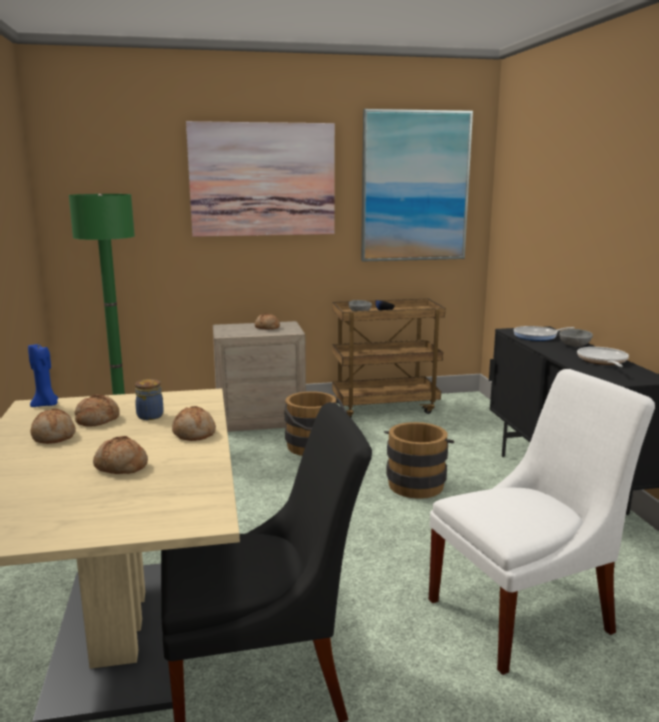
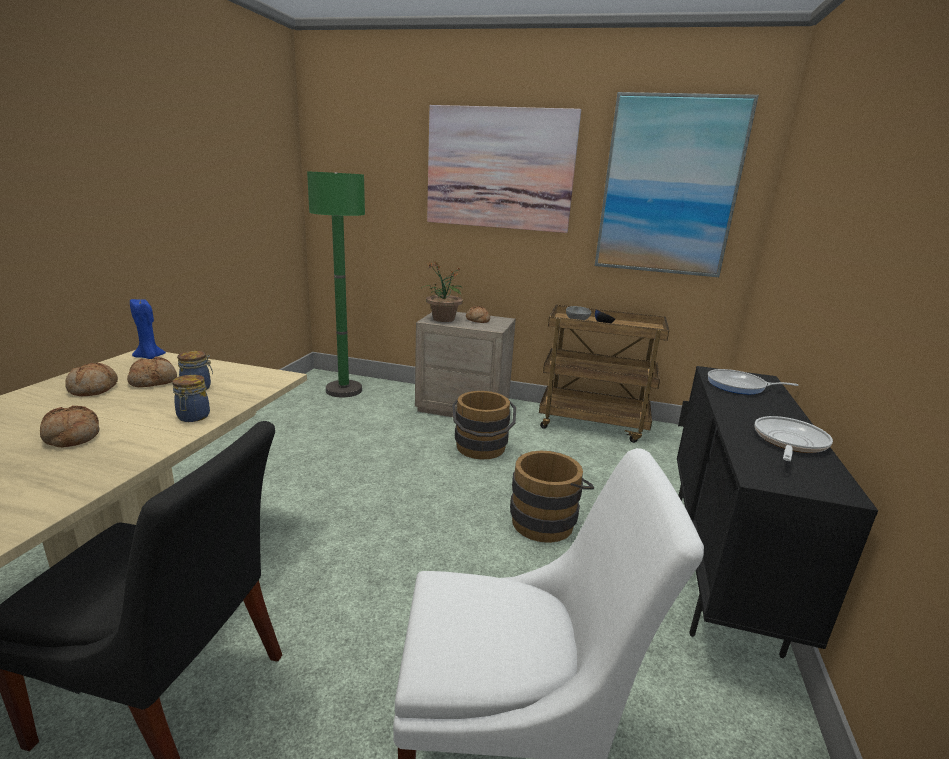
camera: 25 degrees right, 5 degrees up
bread [172,406,216,441] -> jar [172,374,210,422]
grey bowl [559,329,593,347] -> none
none -> potted plant [421,262,463,322]

